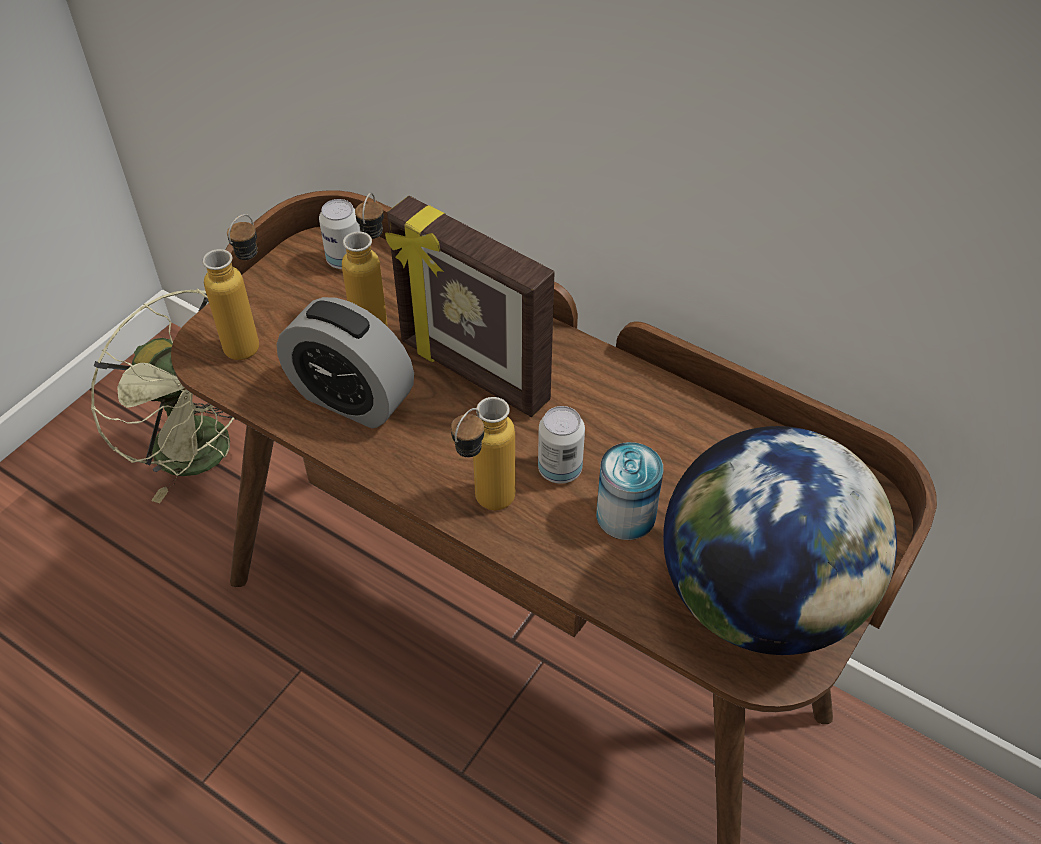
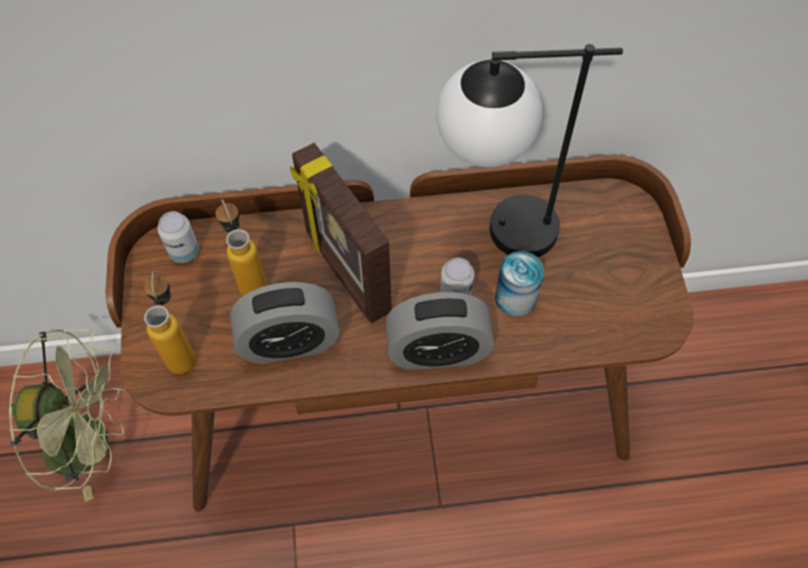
camera: 40 degrees left, 10 degrees up
picture frame [385,196,555,417] -> picture frame turned 60 degrees clockwise [290,143,392,323]
bottle [451,397,516,510] -> alarm clock [385,292,494,370]
globe [663,426,897,655] -> none
none -> table lamp [436,44,623,257]

